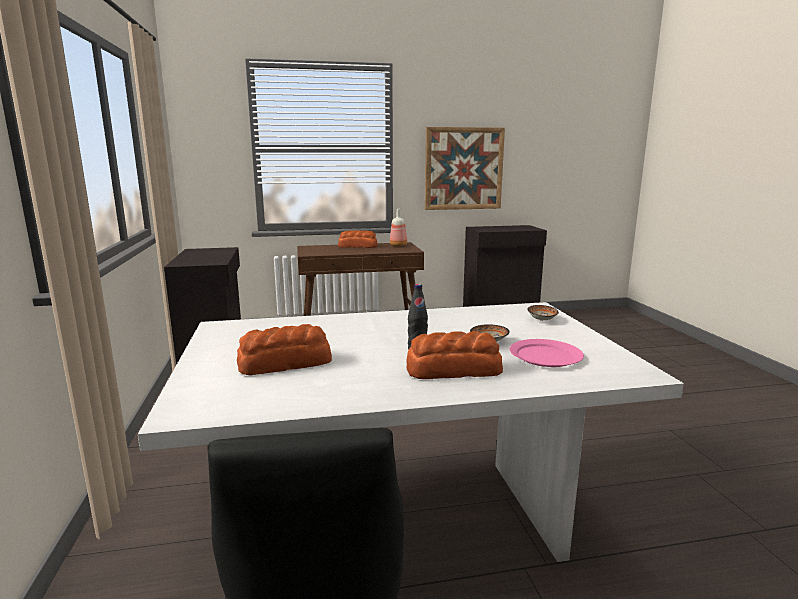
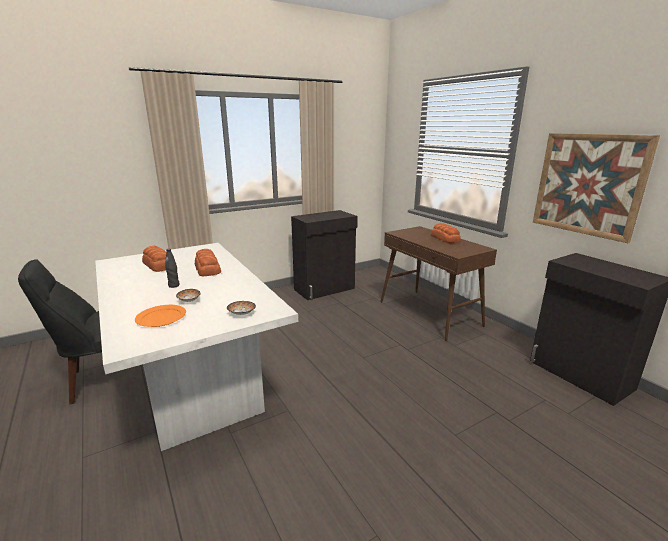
camera: 70 degrees right, 5 degrees up
bottle [390,209,407,246] -> none
bread [406,331,503,379] -> bread moved to [195,249,221,277]
pink plate [509,339,584,367] -> orange plate [135,305,186,327]

